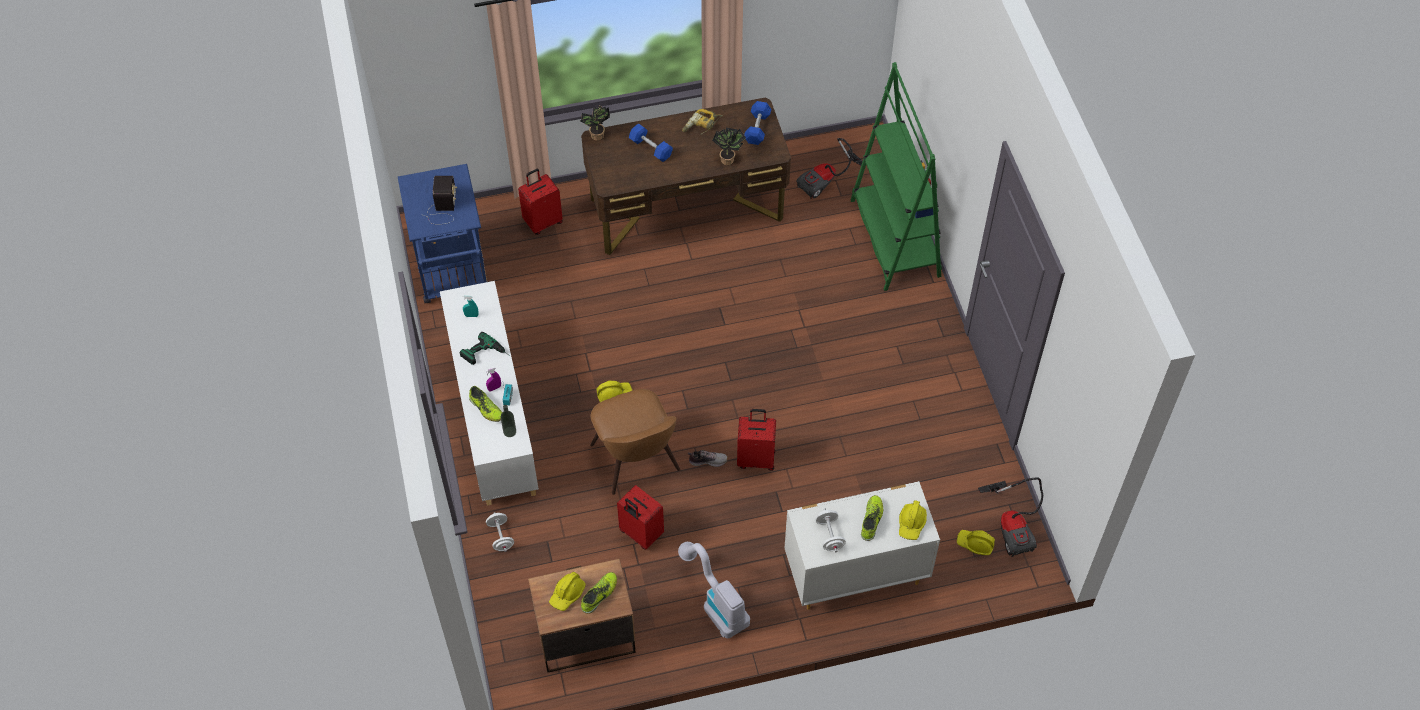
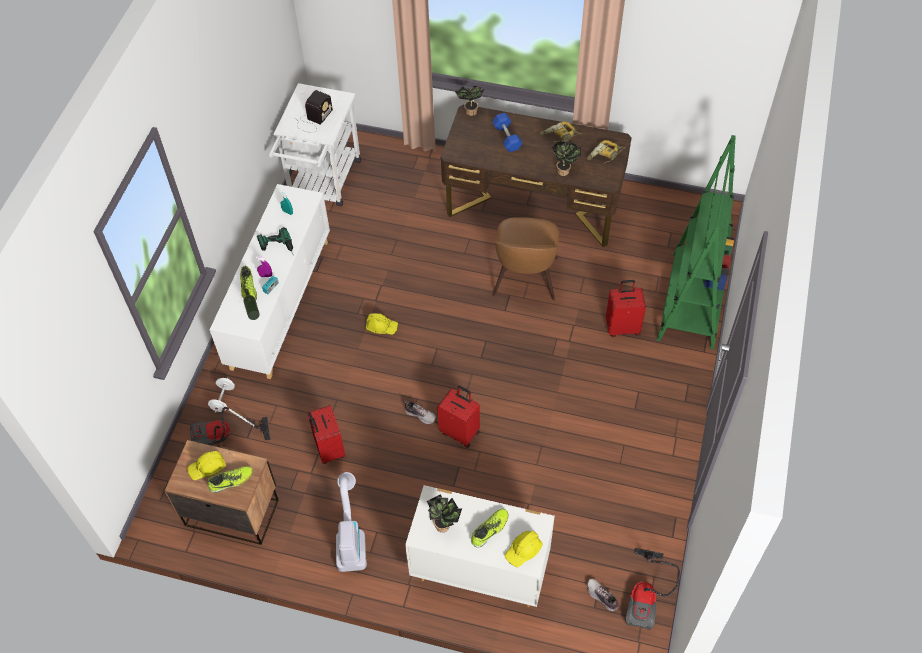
camera: 30 degrees right, 0 degrees up
blue cart [398,164,487,303] -> white cart [269,83,361,206]
red suitcase [518,169,563,235] -> red suitcase moved to [606,280,646,337]
brown chair [590,389,680,495] -> brown chair moved to [493,217,559,300]
blue dumbbell [744,101,771,145] -> power drill [587,140,626,164]
vacuum cleaner [797,138,863,199] -> vacuum cleaner moved to [190,407,270,446]
white dumbbell [815,509,846,552] -> potted plant [427,494,462,532]
yellow hard hat [957,530,995,555] -> shoe [587,579,619,611]

